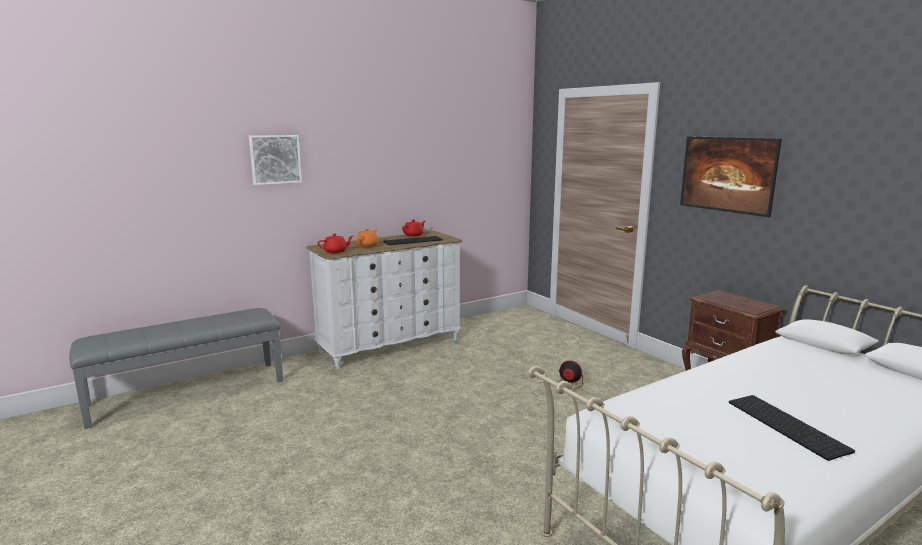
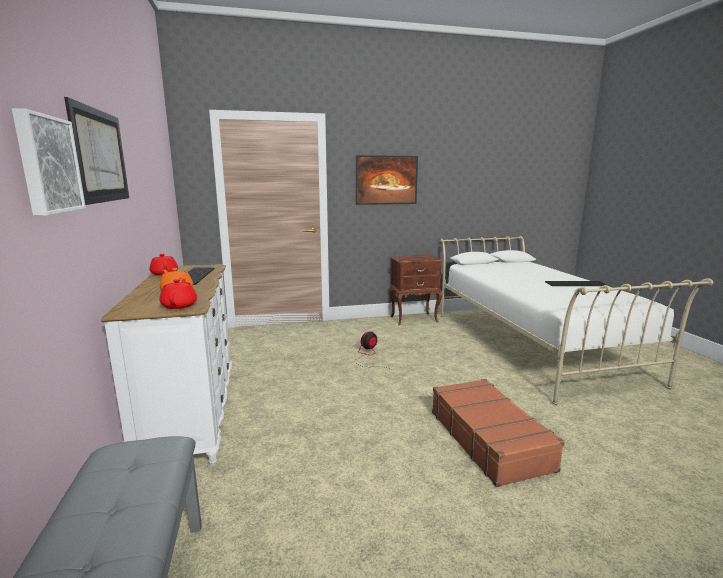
camera: 70 degrees left, 0 degrees up
none -> picture [64,97,129,205]
none -> brown suitcase [432,379,565,487]

